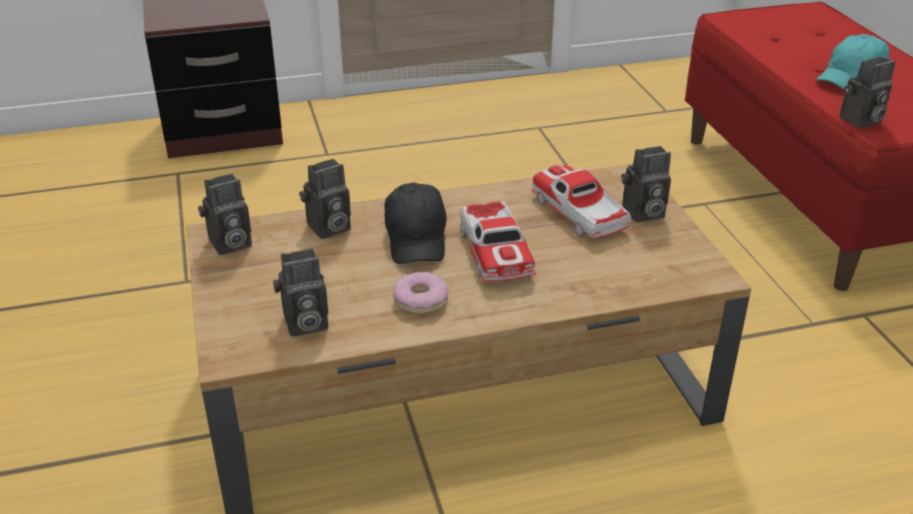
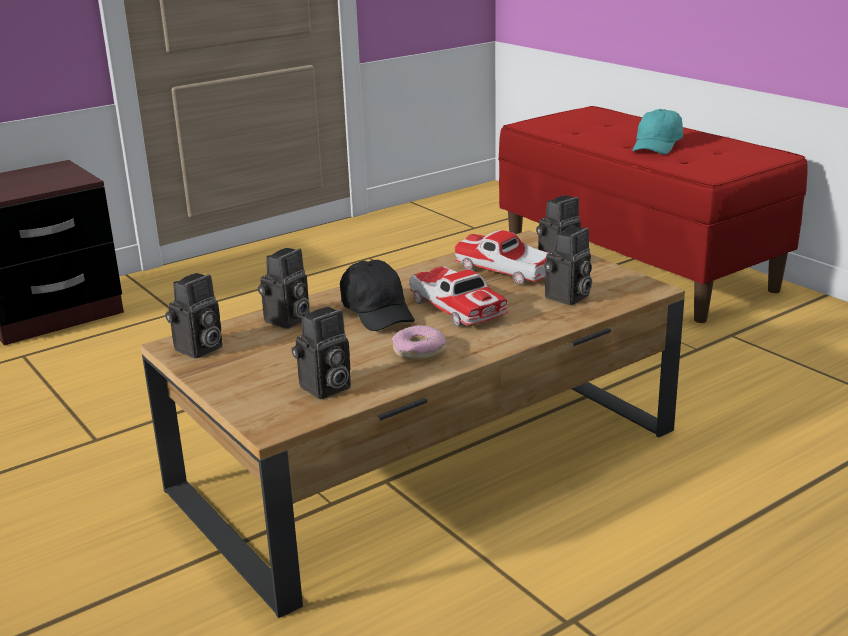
camera: 20 degrees left, 10 degrees down
camera [840,57,895,129] -> camera moved to [544,227,592,305]

